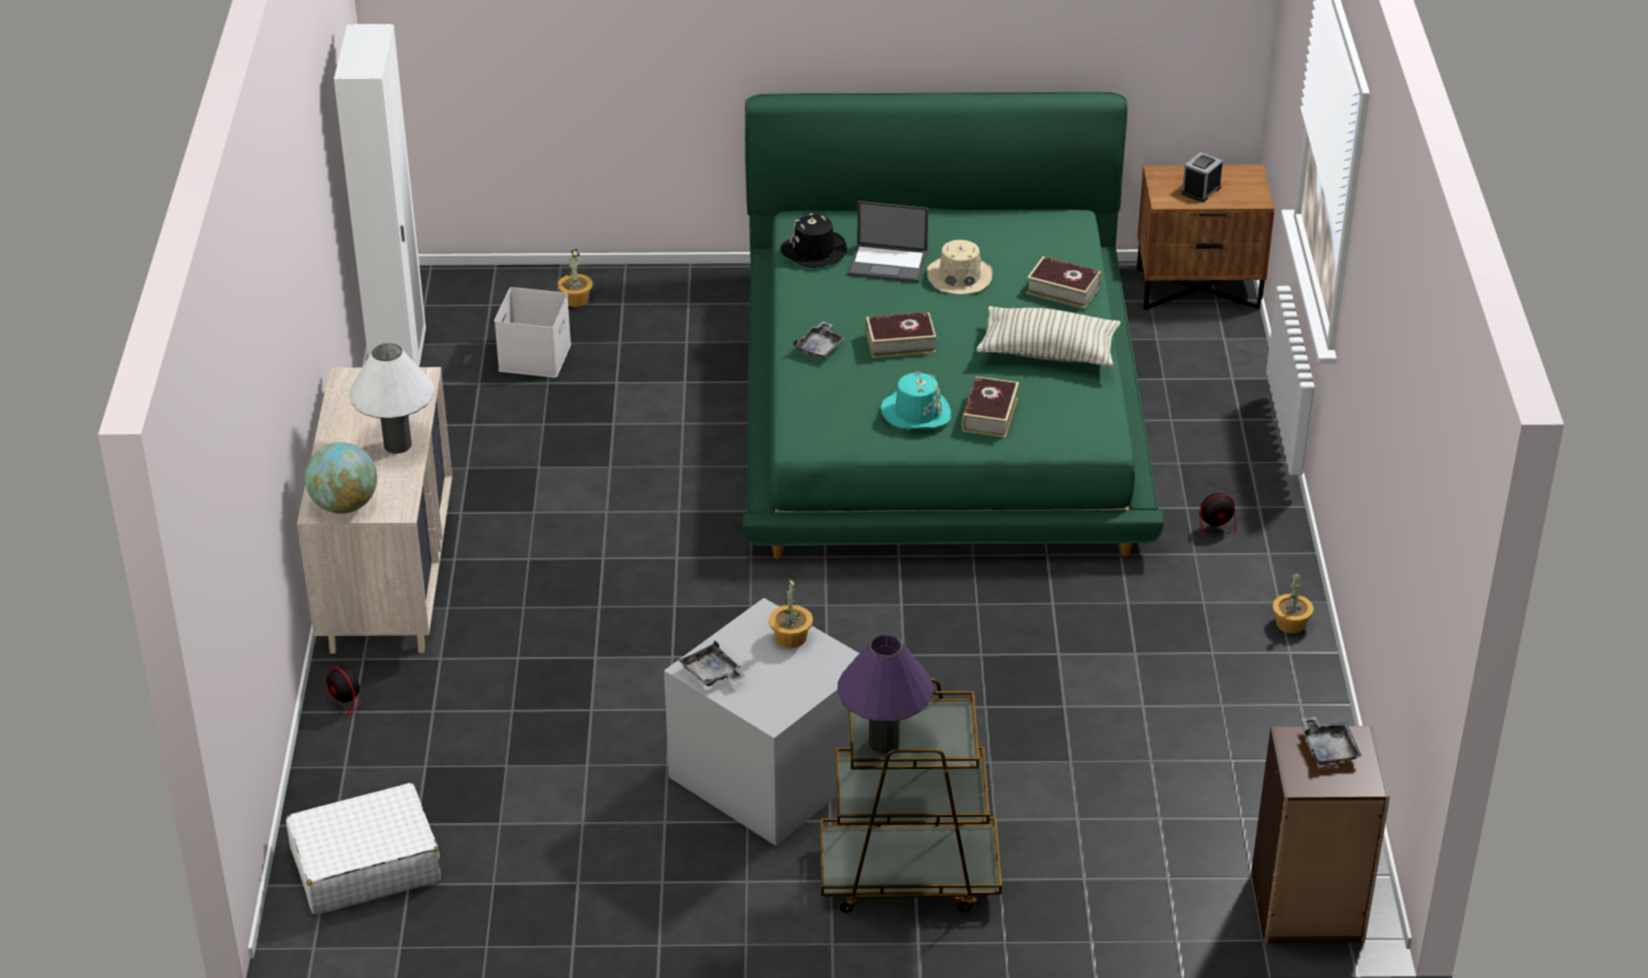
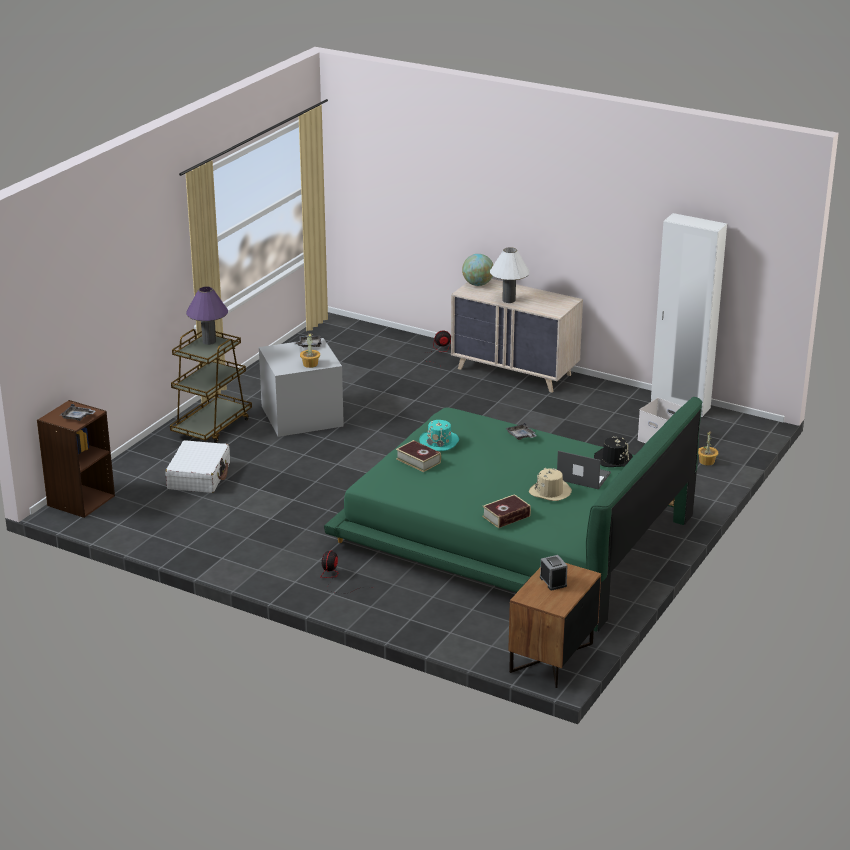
camera: 120 degrees right, 10 degrees down
white suitcase [286,783,441,915] -> white suitcase moved to [165,440,230,493]
laptop [848,201,928,283] -> laptop turned 75 degrees clockwise [557,451,611,489]
book [866,312,936,358] -> none
pillow [976,306,1120,367] -> none
potted plant [1272,572,1314,634] -> none

